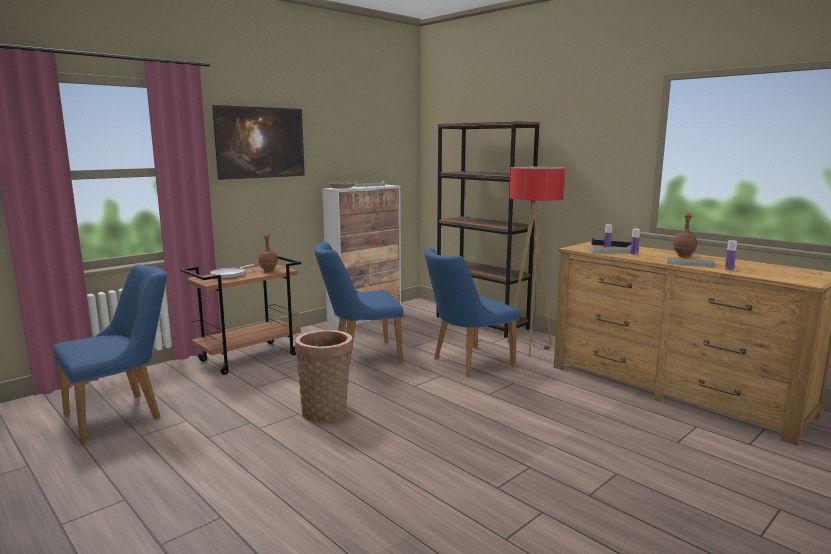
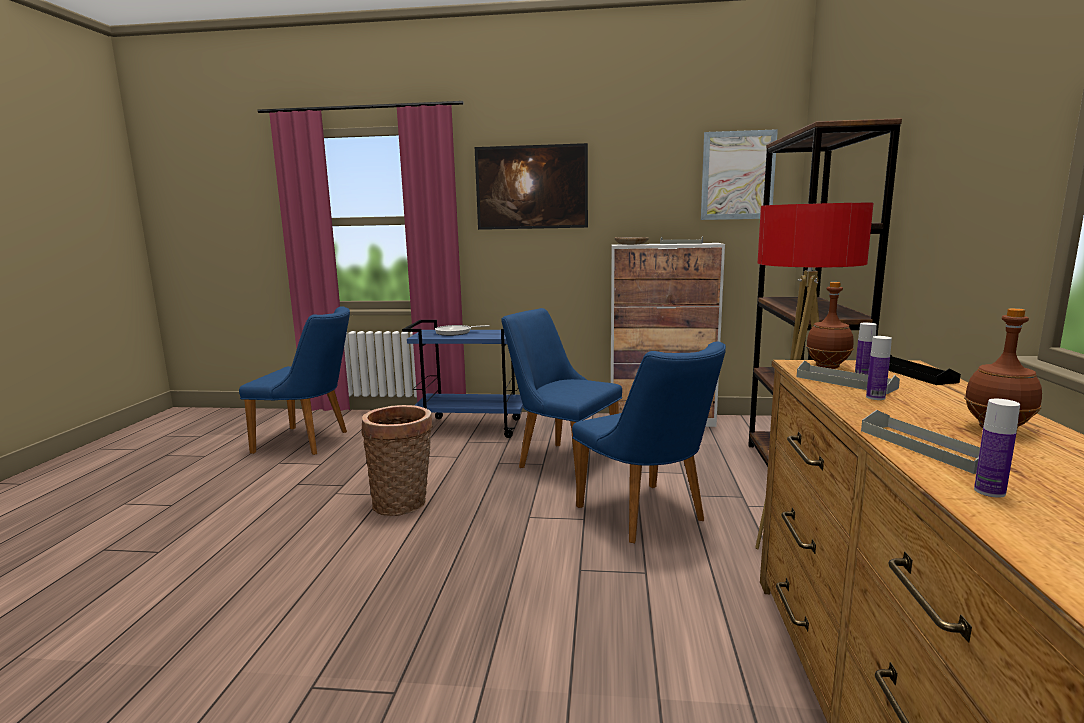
camera: 50 degrees right, 0 degrees up
brown cart [181,256,301,375] -> blue cart [402,320,523,438]
brown bottle [258,234,278,272] -> brown bottle moved to [806,282,854,369]
blue chair [424,248,520,377] -> blue chair turned 135 degrees counterclockwise [572,342,726,543]
none -> picture [701,129,778,220]

